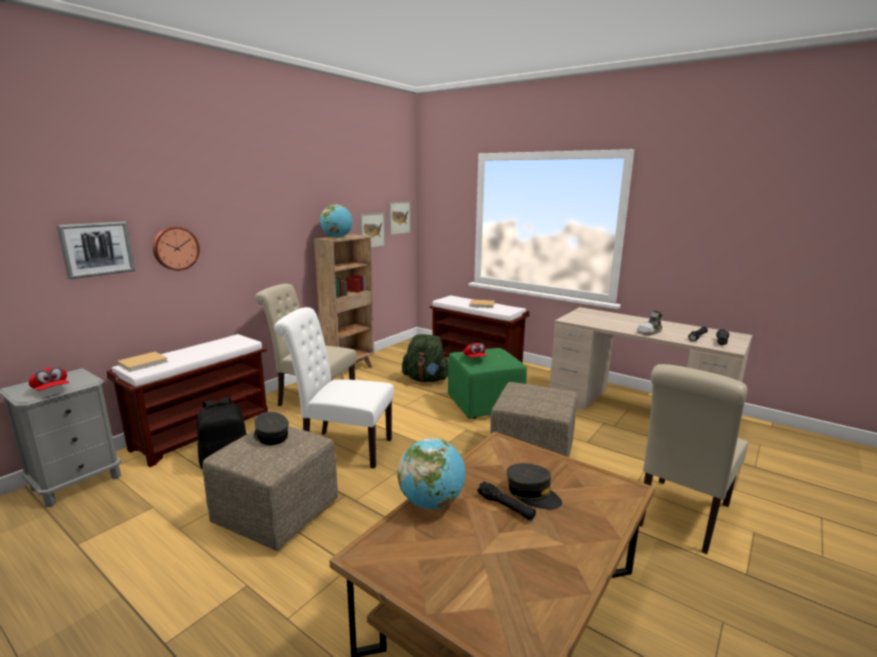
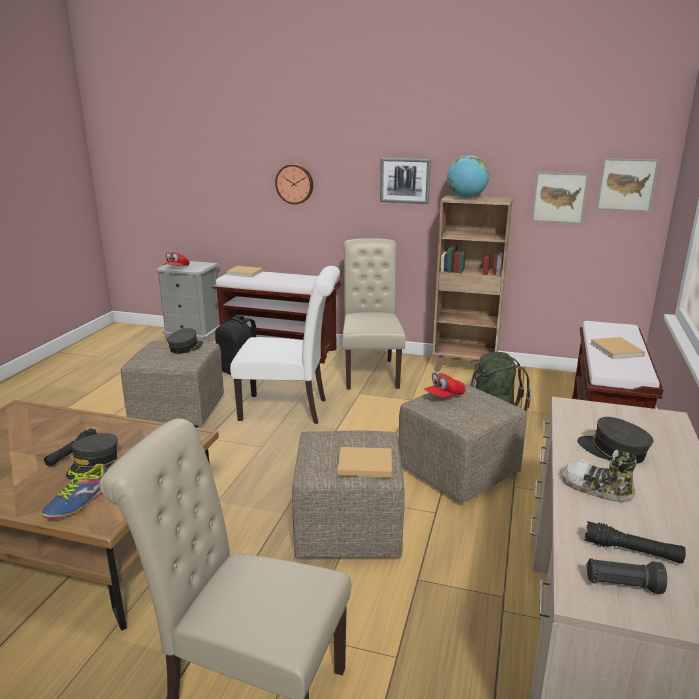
camera: 70 degrees right, 5 degrees up
picture [56,221,135,279] -> picture moved to [380,158,431,204]
white chair [274,307,394,469] -> white chair turned 105 degrees clockwise [230,266,340,424]
globe [397,438,466,509] -> none
green ottoman [448,348,527,419] -> beige ottoman [398,383,527,503]
none -> shoe [42,460,107,519]
none -> beige book [338,447,392,477]
none -> grey cap [577,417,653,464]

